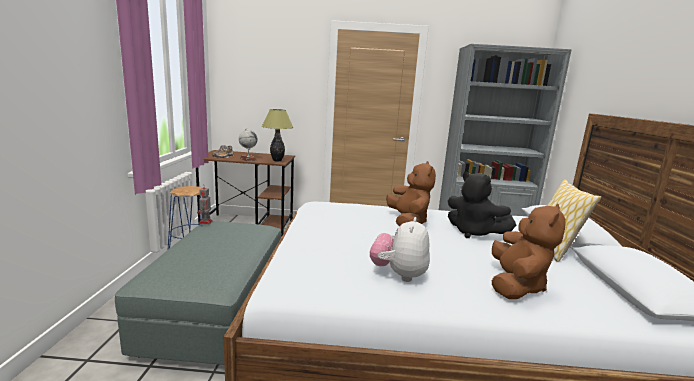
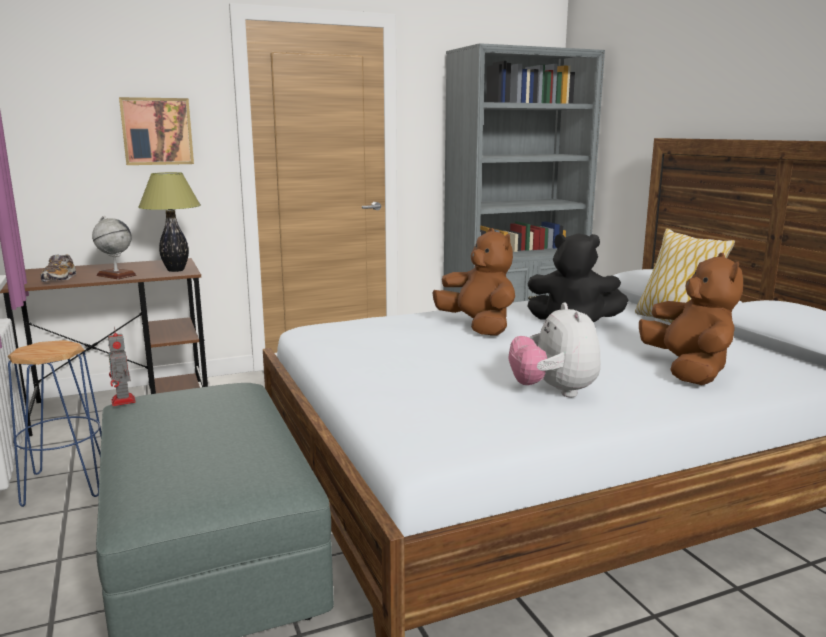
camera: 25 degrees left, 0 degrees up
none -> picture [119,97,194,165]

